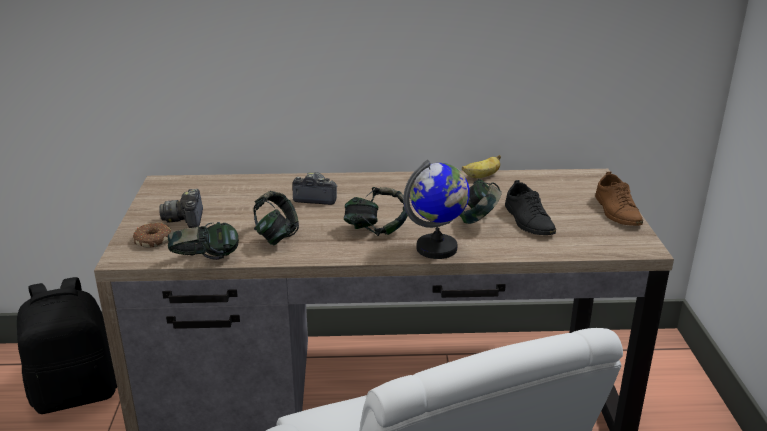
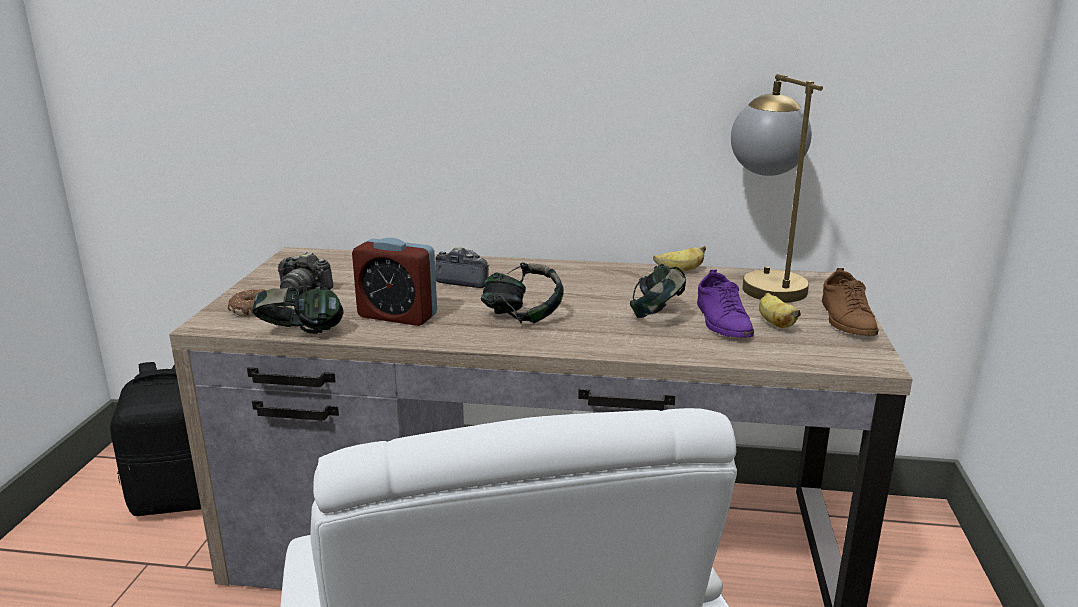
camera: 10 degrees right, 5 degrees down
camera [159,189,203,228] -> camera turned 75 degrees counterclockwise [278,252,334,295]
headphones [253,191,299,245] -> alarm clock [352,238,437,326]
globe [403,160,470,259] -> none
black shoe [505,180,556,235] -> purple shoe [697,270,754,338]
none -> table lamp [731,74,823,303]
none -> banana [759,293,801,328]

